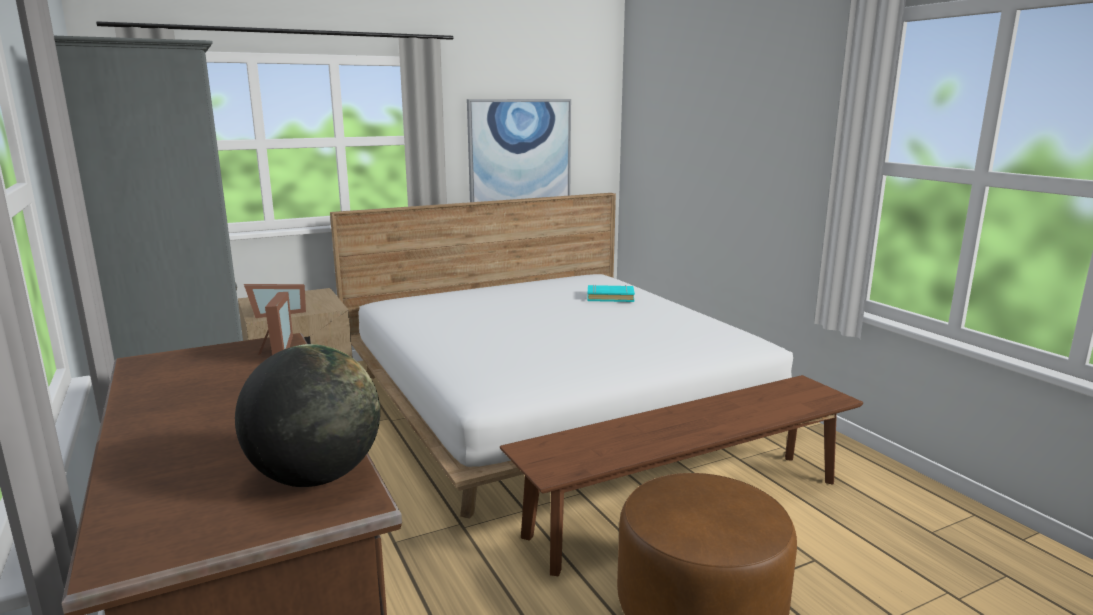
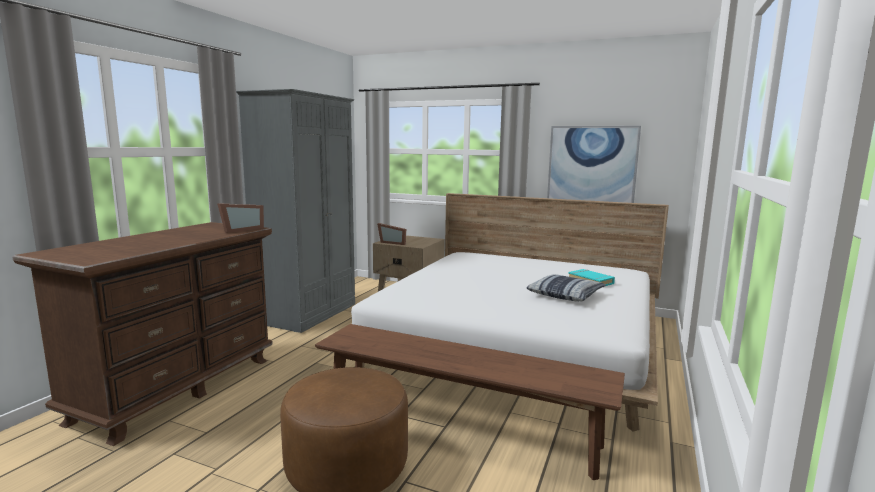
camera: 50 degrees right, 5 degrees down
globe [235,344,380,487] -> none
none -> pillow [527,274,606,302]

